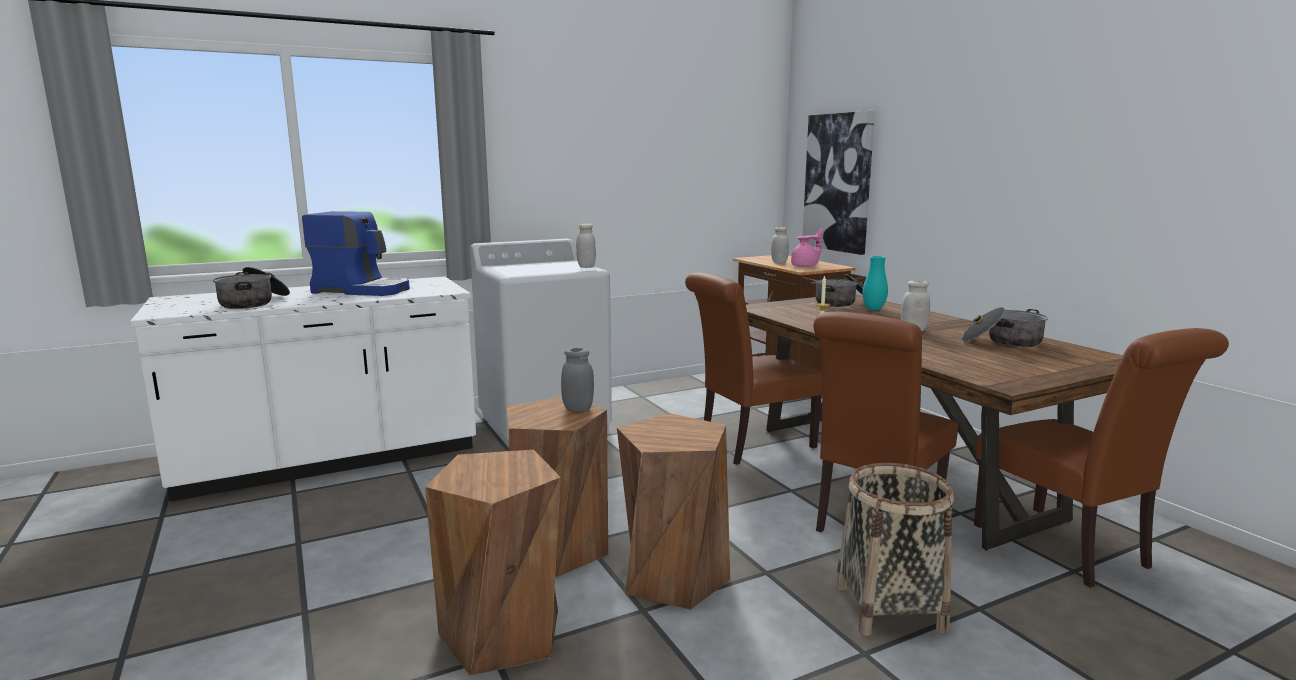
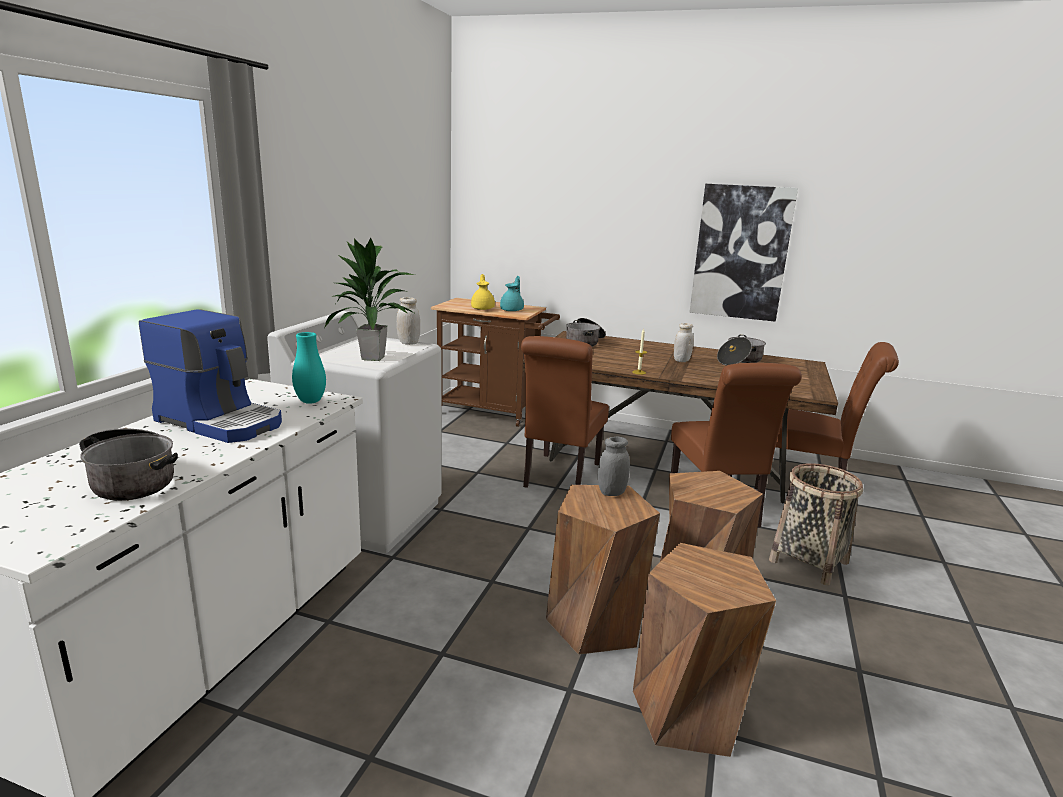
camera: 45 degrees left, 5 degrees up
coffee machine [302,211,410,296] -> coffee machine turned 60 degrees clockwise [139,309,282,443]
white jar [771,227,789,264] -> yellow teapot [471,274,495,310]
pink teapot [791,229,823,267] -> turquoise teapot [500,276,524,311]
picture [803,111,875,255] -> picture moved to [689,184,798,322]
turquoise vase [863,256,888,310] -> turquoise vase moved to [292,332,326,404]
none -> potted plant [324,237,416,361]

